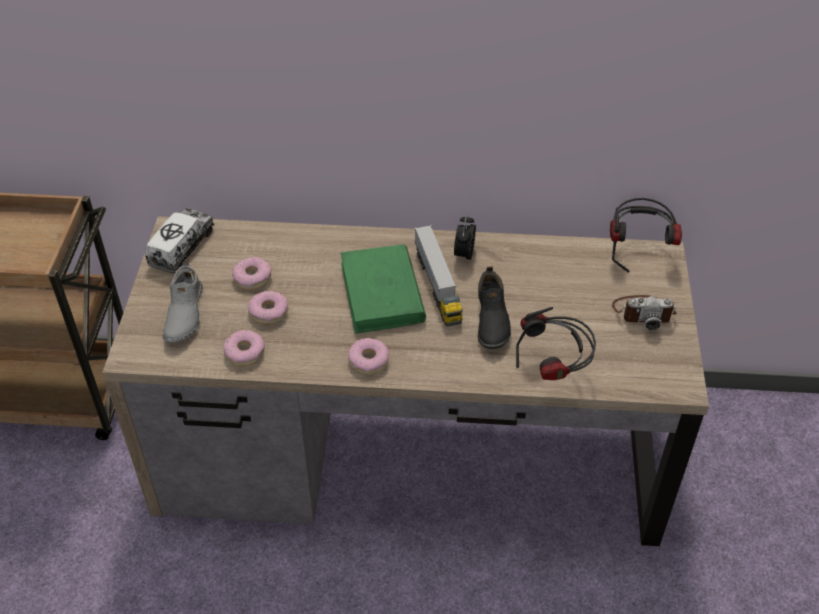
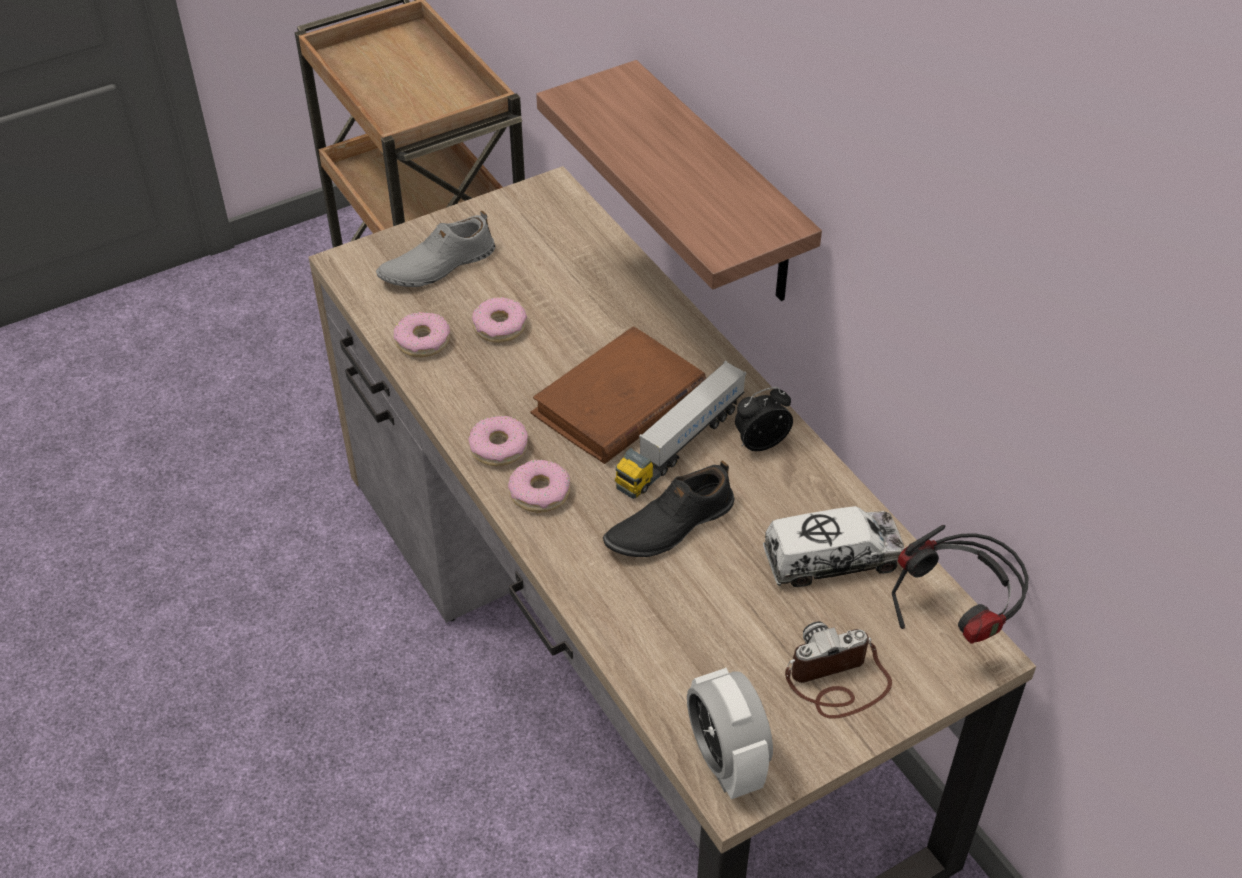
camera: 55 degrees right, 0 degrees up
toy truck [145,208,214,273] -> toy truck moved to [763,506,905,587]
donut [232,257,272,290] -> donut moved to [508,460,570,512]
green book [341,244,426,334] -> brown book [530,326,706,464]
headphones [516,307,596,380] -> none
camera [612,295,677,330] -> camera turned 105 degrees clockwise [785,622,892,719]
none -> shelf [536,60,822,301]
none -> alarm clock [687,668,773,799]

